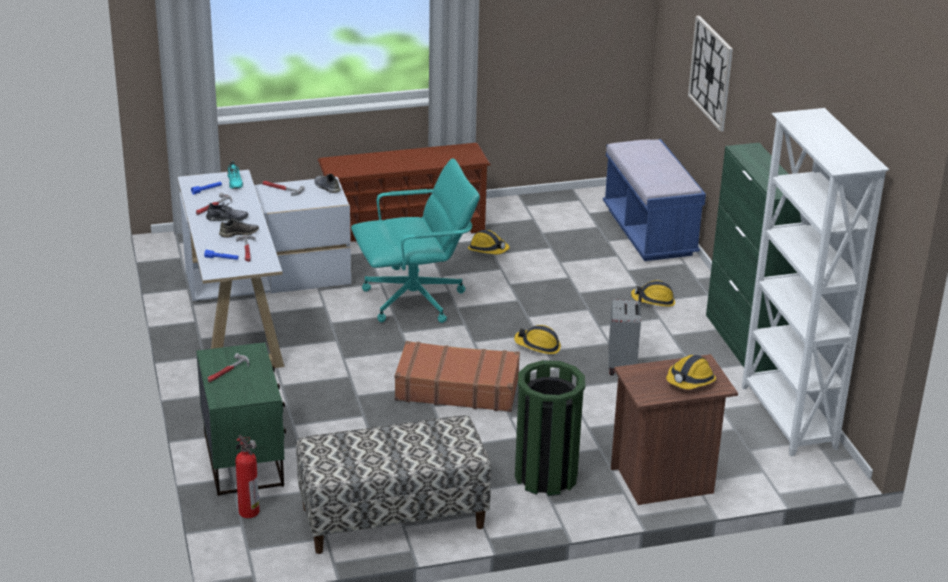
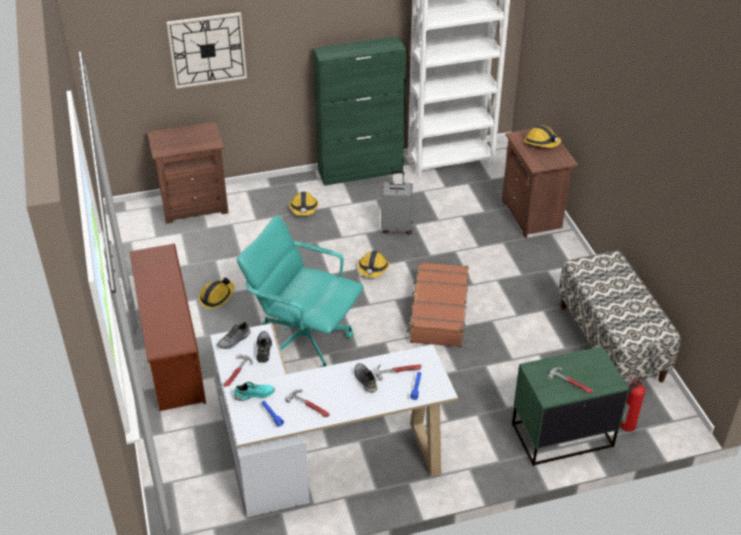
camera: 90 degrees left, 10 degrees up
grey shoe [206,202,248,222] -> grey shoe moved to [256,331,272,362]
turquoise office chair [351,158,480,323] -> turquoise office chair turned 45 degrees counterclockwise [237,215,364,367]
green trash can [515,360,585,496] -> none
blue bench [603,139,706,261] -> brown nightstand [147,122,228,224]

